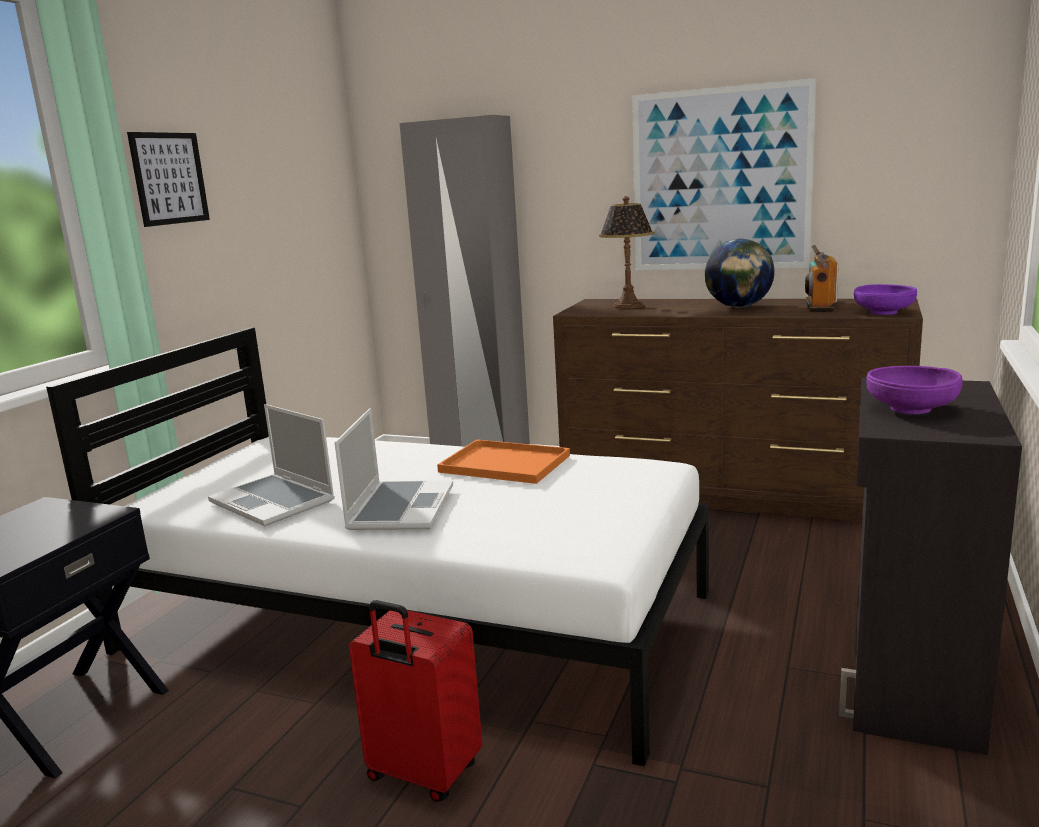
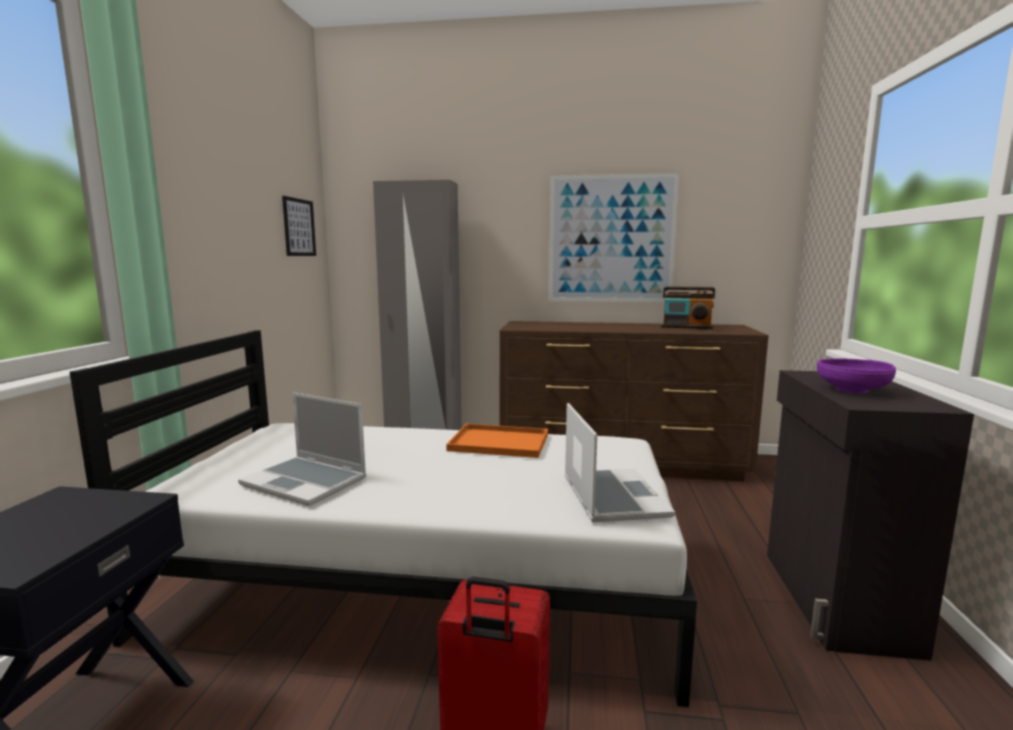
camera: 15 degrees left, 5 degrees down
picture [127,132,210,227] -> picture moved to [282,196,316,256]
laptop [334,408,453,530] -> laptop moved to [565,403,675,522]
table lamp [599,196,655,309] -> none
globe [705,239,774,308] -> none
radio [805,244,839,312] -> radio turned 75 degrees counterclockwise [661,286,715,329]
purple bowl [854,284,917,315] -> none

